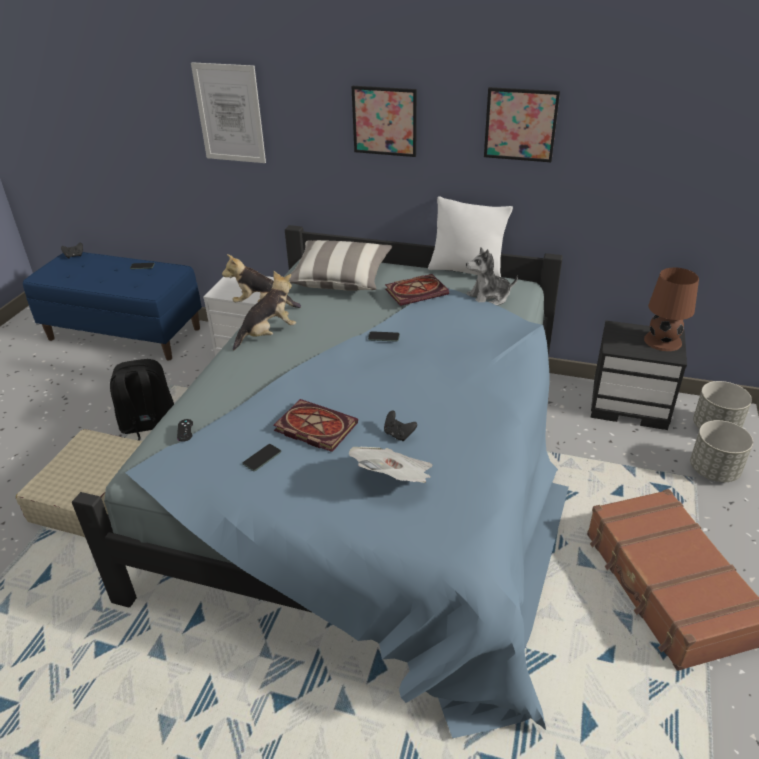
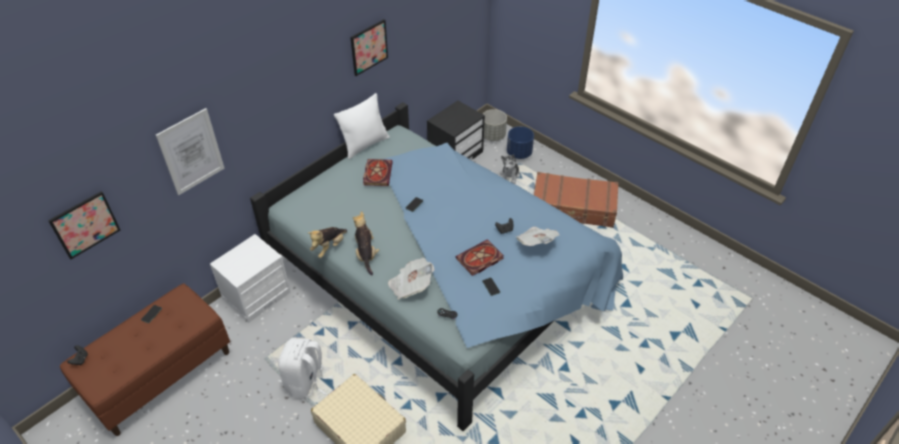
camera: 65 degrees left, 10 degrees up
blue bench [23,252,202,361] -> brown bench [60,284,230,436]
black backpack [110,359,174,441] -> white backpack [278,338,333,399]
pillow [289,240,392,291] -> none
picture [351,86,417,157] -> picture moved to [48,191,120,259]
plush toy [466,247,518,305] -> plush toy moved to [501,154,520,184]
brown table lamp [644,268,699,351] -> none
grey planter [690,420,753,482] -> blue planter [507,126,534,159]
none -> newspaper [388,258,434,300]

